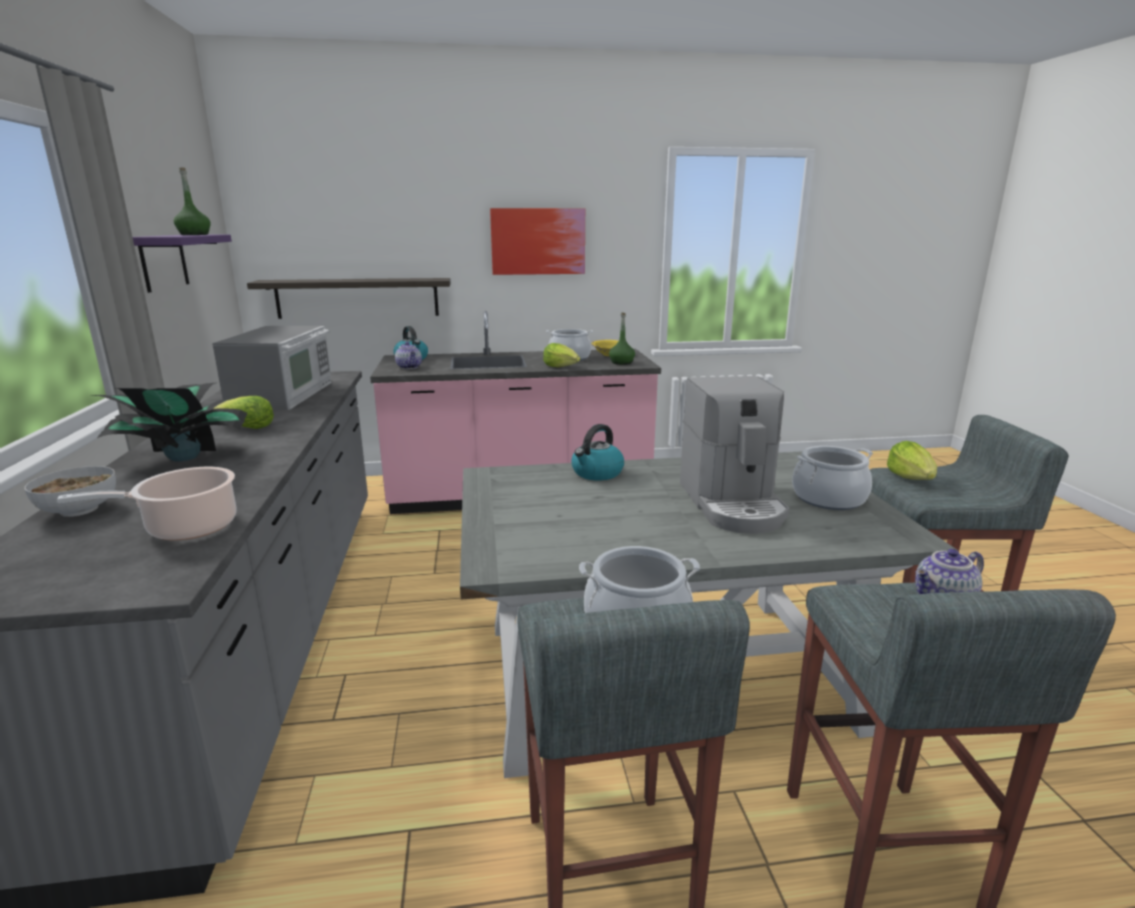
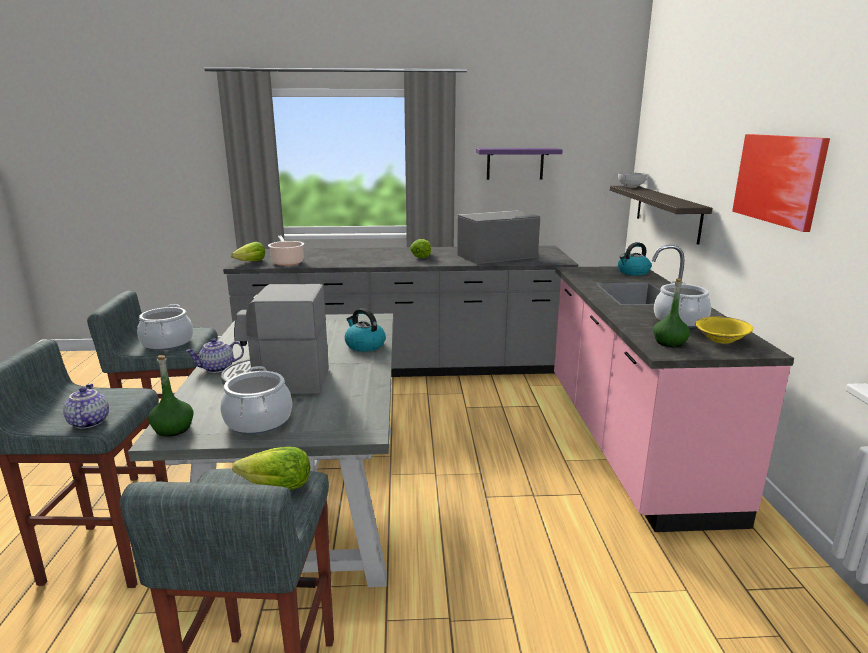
camera: 95 degrees right, 0 degrees up
bowl [24,466,116,517] -> bowl moved to [618,172,647,188]
potted plant [91,382,247,462] -> none
green bottle [174,168,211,235] -> green bottle moved to [148,355,193,437]
microwave [212,326,332,410] -> microwave turned 150 degrees clockwise [456,210,540,264]
teapot [395,342,422,369] -> teapot moved to [186,338,244,373]
lettuce [543,343,580,367] -> lettuce moved to [231,242,265,261]

